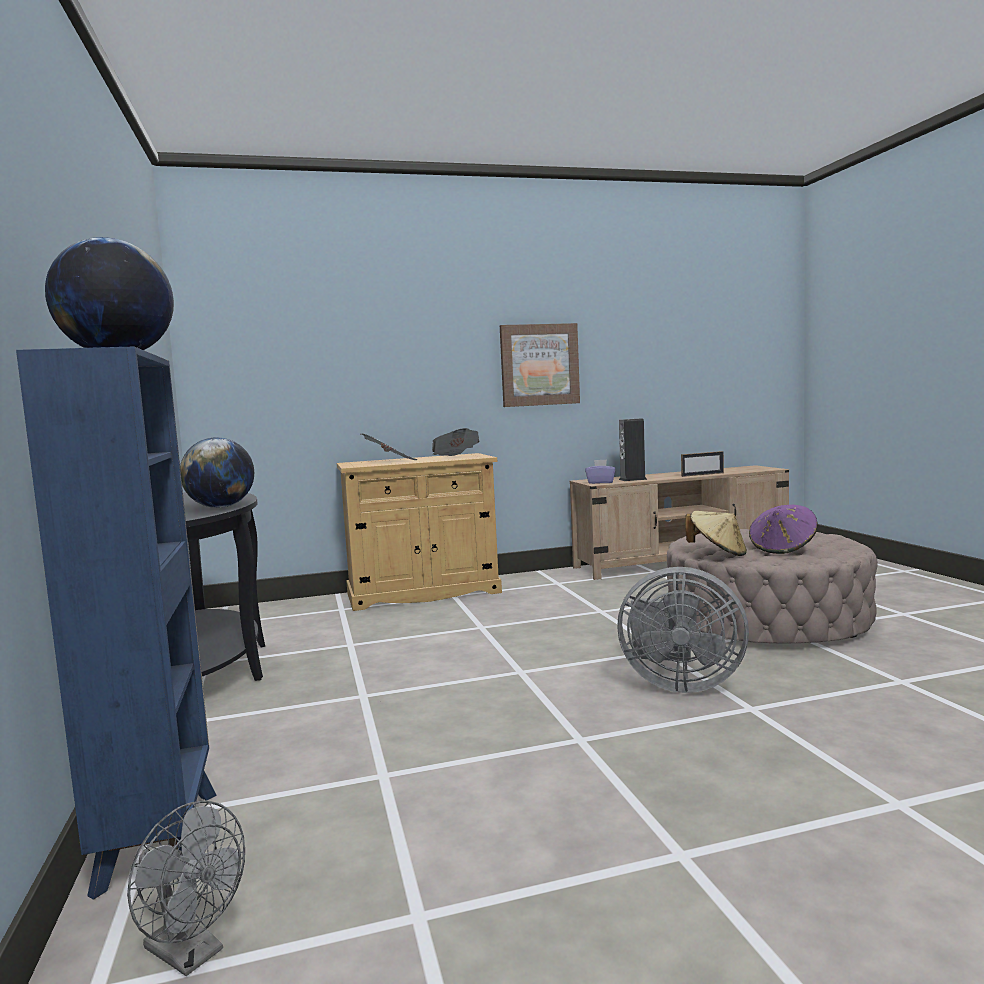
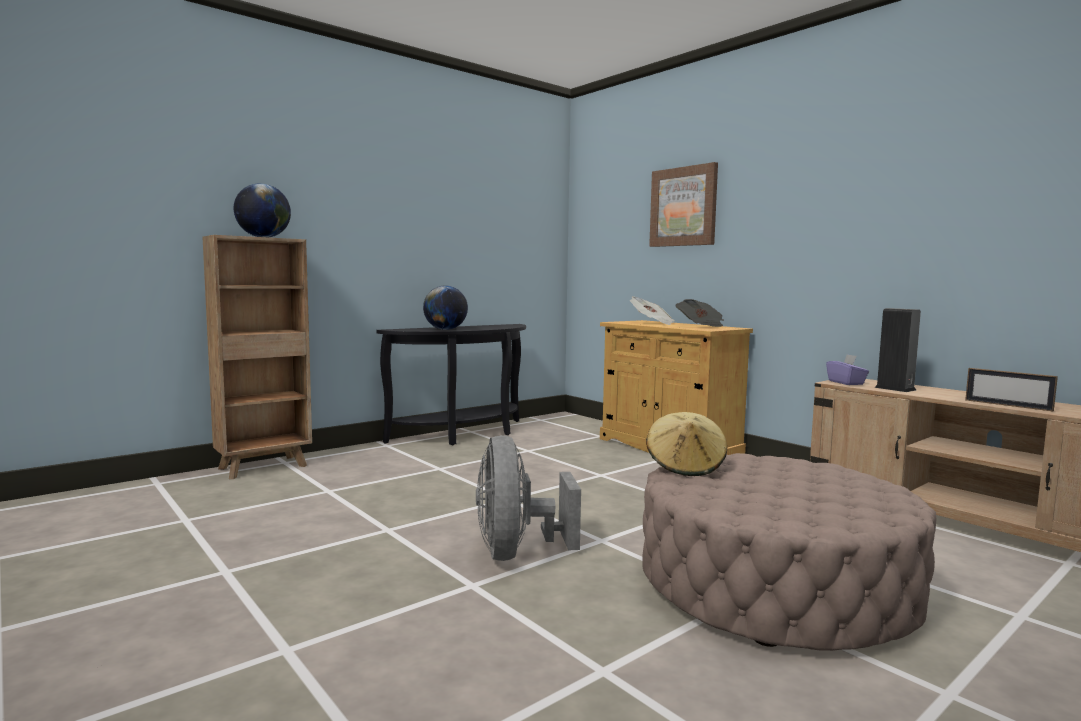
camera: 65 degrees right, 0 degrees up
blue bookcase [16,347,216,899] -> brown bookcase [203,235,312,479]
grey fan [127,801,245,976] -> none
picture [500,323,580,407] -> picture moved to [649,162,718,247]
purple hat [749,505,818,554] -> none

